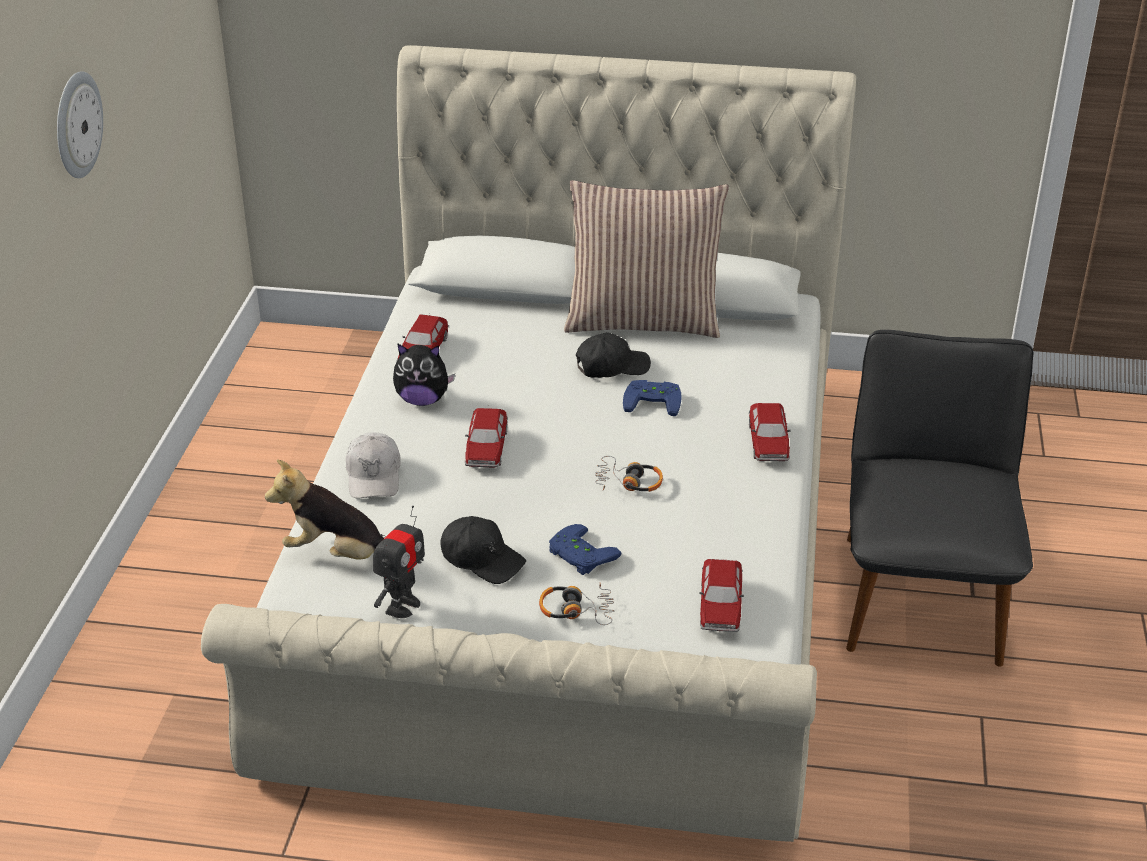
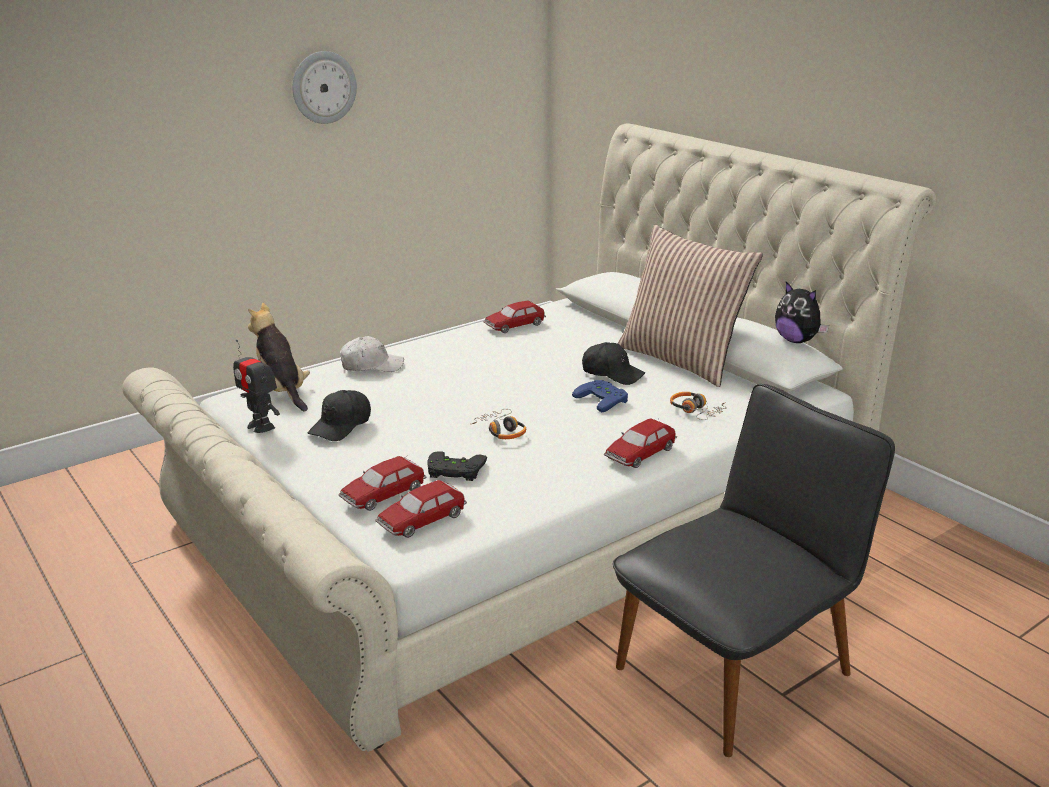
camera: 45 degrees right, 10 degrees down
white cap [346,432,401,498] -> white cap turned 135 degrees counterclockwise [340,336,404,372]
toy robot [373,506,425,618] -> toy robot turned 60 degrees clockwise [233,340,280,433]
plush toy [393,343,455,406] -> plush toy moved to [775,282,829,343]
black cap [440,516,526,584] -> black cap turned 45 degrees clockwise [308,390,371,441]
toy car [465,407,508,468] -> toy car moved to [339,456,427,511]
headphones [539,582,615,625] -> headphones moved to [670,392,727,420]
blue game controller [549,524,621,575] -> none
none -> black game controller [427,451,487,481]

